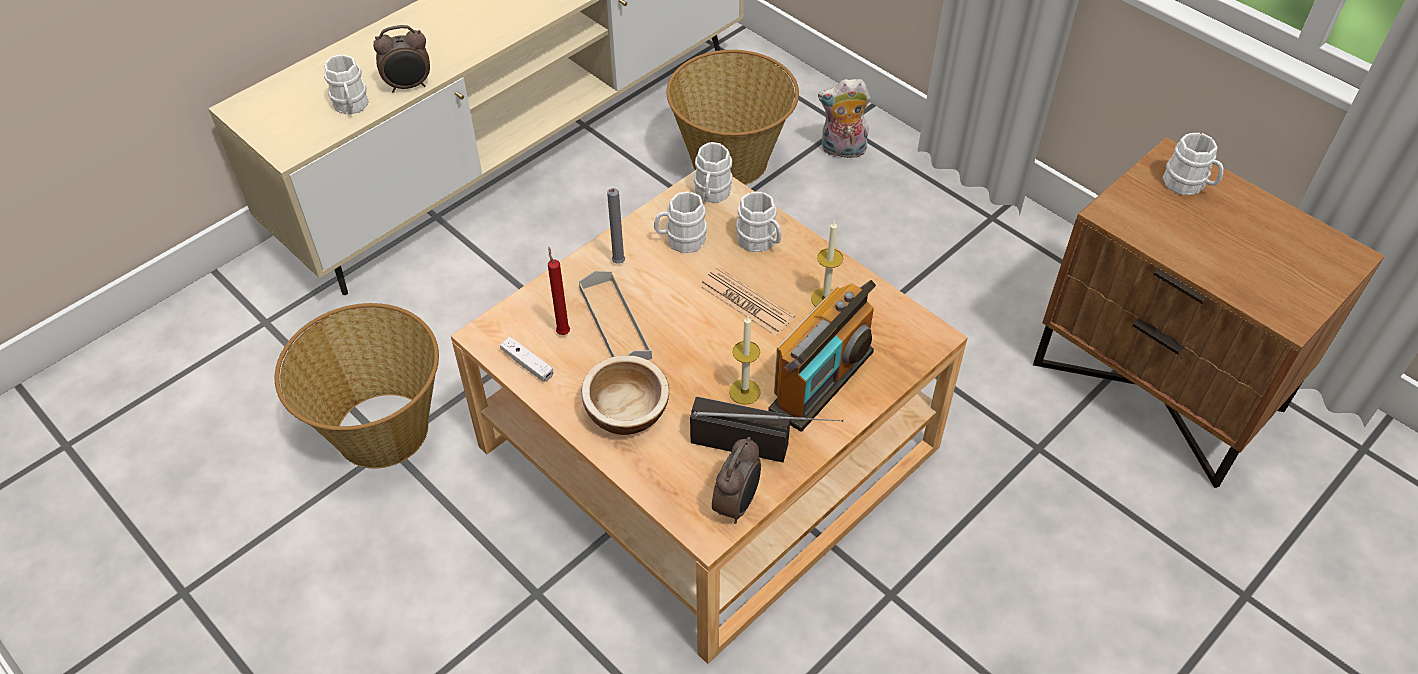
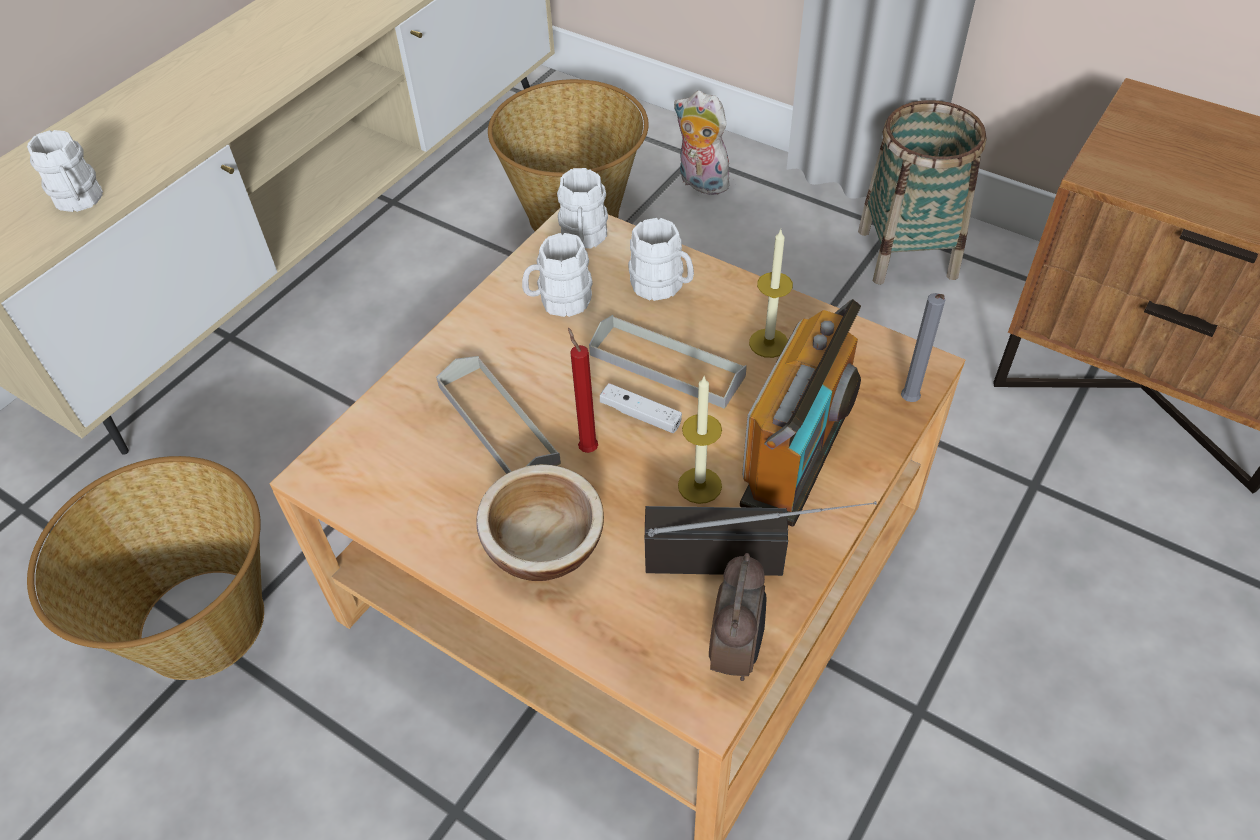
camera: 10 degrees left, 0 degrees up
alarm clock [373,25,430,93] -> none
white game controller [500,337,553,382] -> white game controller moved to [600,383,682,433]
red candle [548,247,570,335] -> red candle moved to [568,328,598,453]
grey candle [607,188,625,264] -> grey candle moved to [901,293,946,402]
newspaper [699,267,795,336] -> grey tray [589,315,747,409]
plush toy [818,79,871,158] -> plush toy turned 45 degrees clockwise [674,91,732,195]
white mug [1163,133,1223,195] -> none
none -> basket [858,100,987,285]

